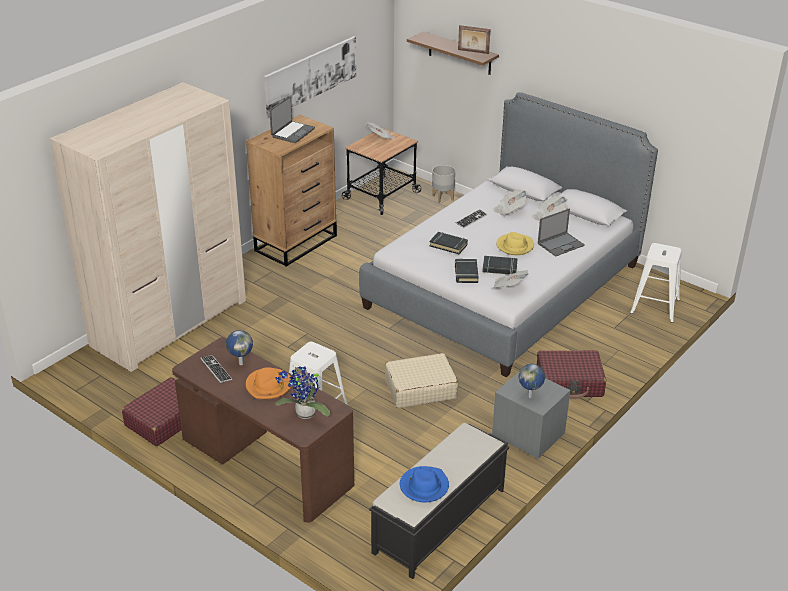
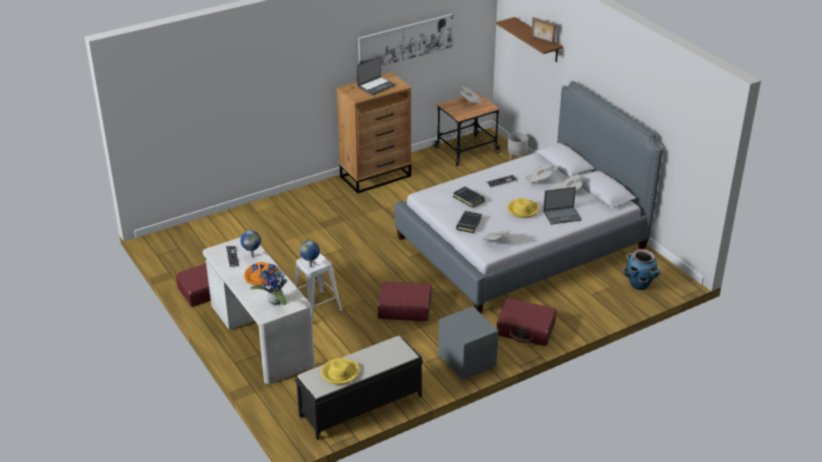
camera: 20 degrees right, 0 degrees up
beige wardrobe [50,82,246,372] -> none
brown desk [172,337,354,523] -> white desk [203,237,315,384]
beige suitcase [385,353,458,408] -> red suitcase [377,281,432,321]
blue hat [400,466,449,502] -> yellow hat [321,358,359,385]
black book [482,256,518,274] -> none
globe [518,364,545,398] -> globe moved to [300,241,320,267]
white stool [630,243,682,323] -> planter [623,249,661,290]

